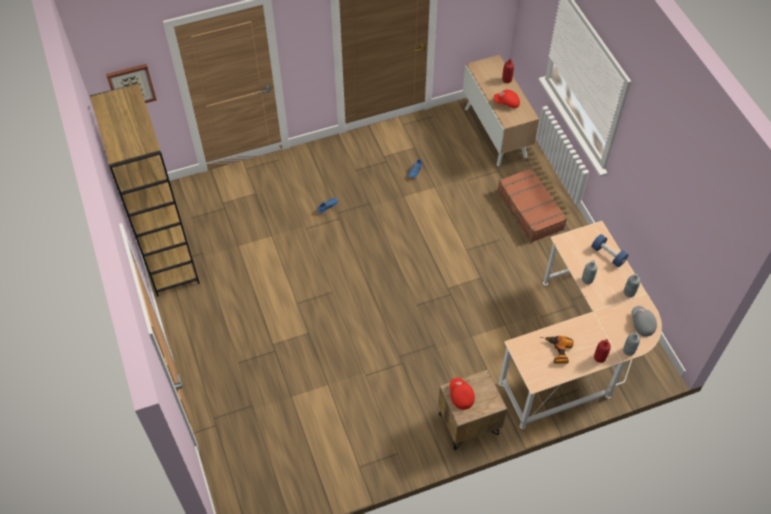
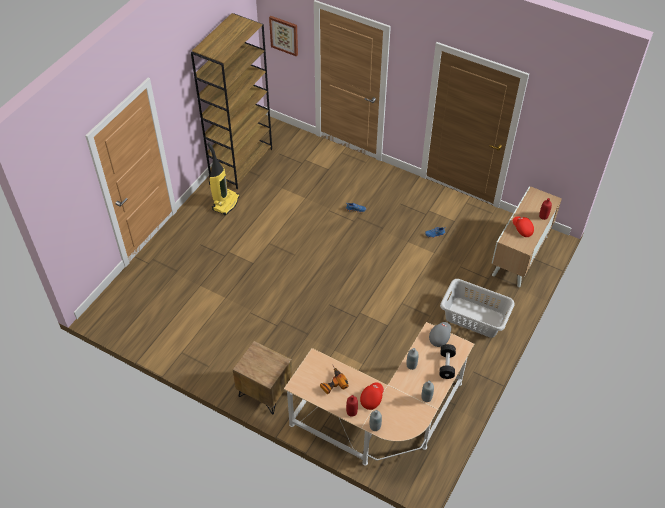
camera: 50 degrees right, 5 degrees down
red cap [450,378,475,410] -> red cap moved to [360,382,384,410]
brown suitcase [497,168,567,242] -> grey laundry basket [440,279,515,338]
blue dumbbell [591,234,629,267] -> black dumbbell [439,344,456,379]
grey cap [631,306,657,337] -> grey cap moved to [429,322,451,347]
none -> vacuum cleaner [207,142,240,215]

